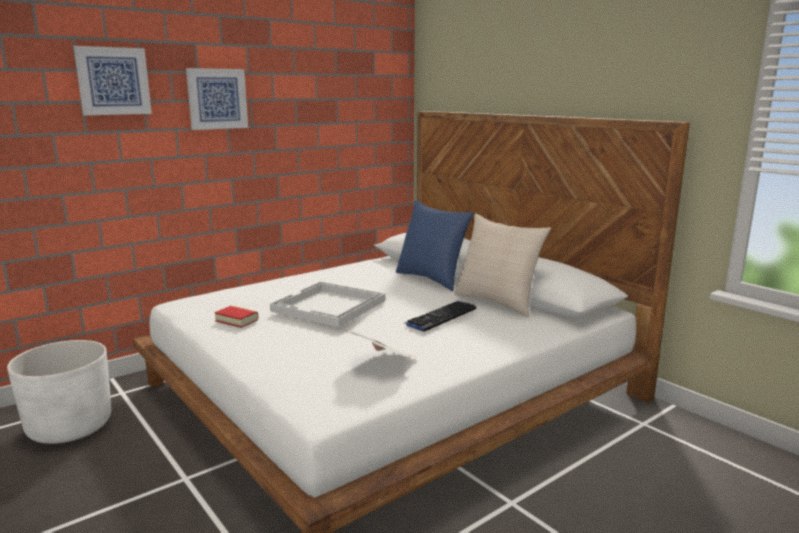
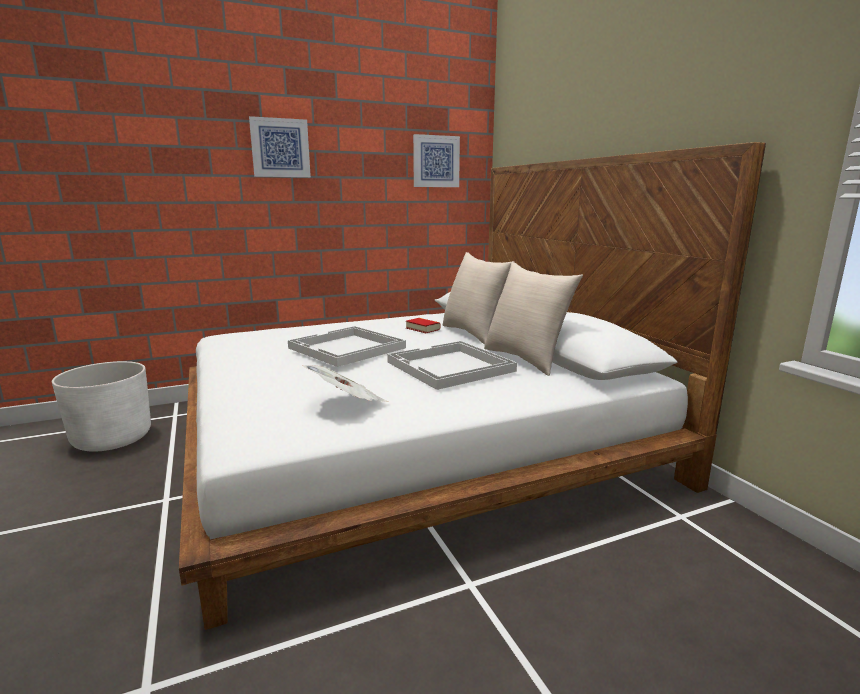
camera: 15 degrees right, 0 degrees up
picture [73,46,152,115] -> picture moved to [413,134,460,187]
book [214,306,258,328] -> book moved to [406,318,440,333]
blue pillow [396,200,474,291] -> beige pillow [443,252,515,345]
keyboard [403,301,476,332] -> white tray [387,341,517,390]

